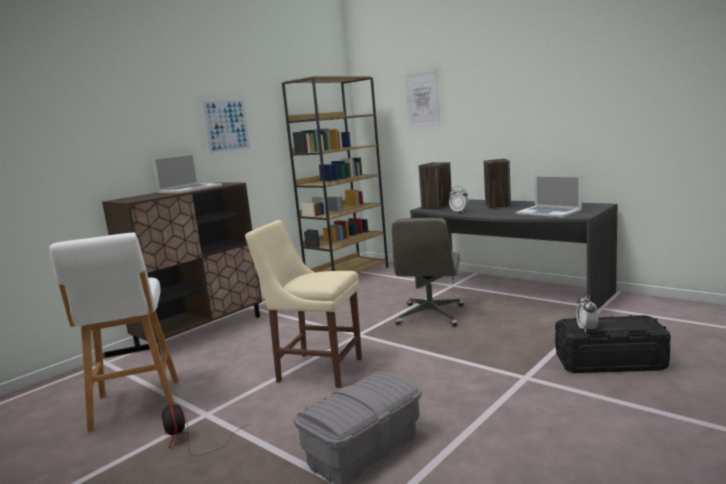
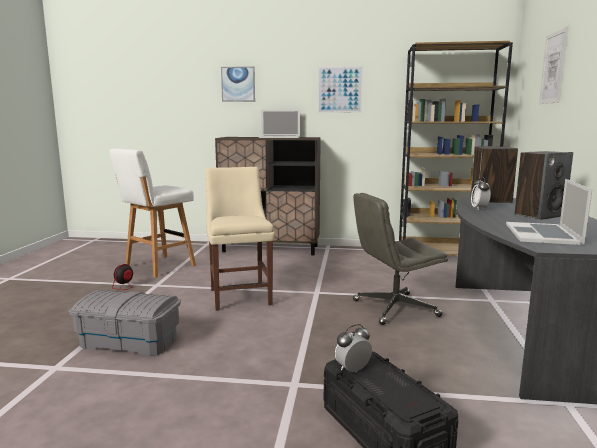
camera: 55 degrees right, 0 degrees up
none -> picture [221,66,255,102]

